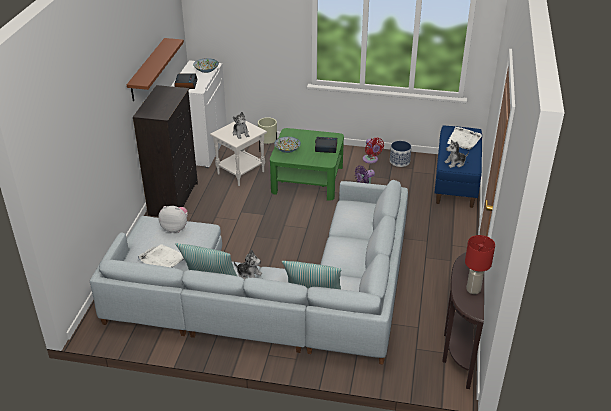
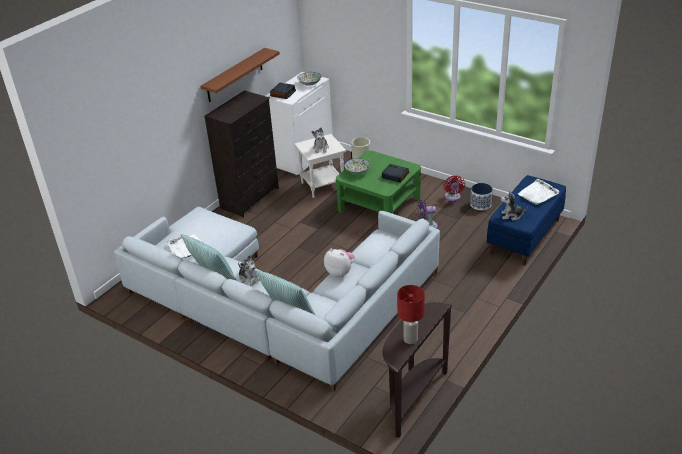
camera: 25 degrees right, 0 degrees up
plush toy [158,206,188,233] -> plush toy moved to [324,249,355,277]

